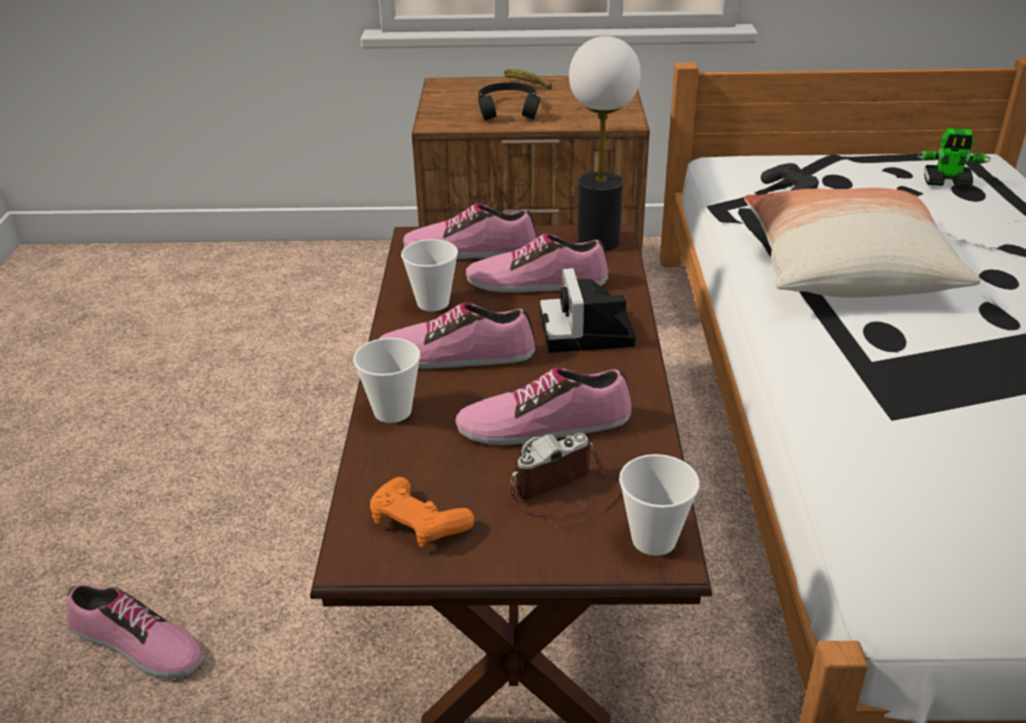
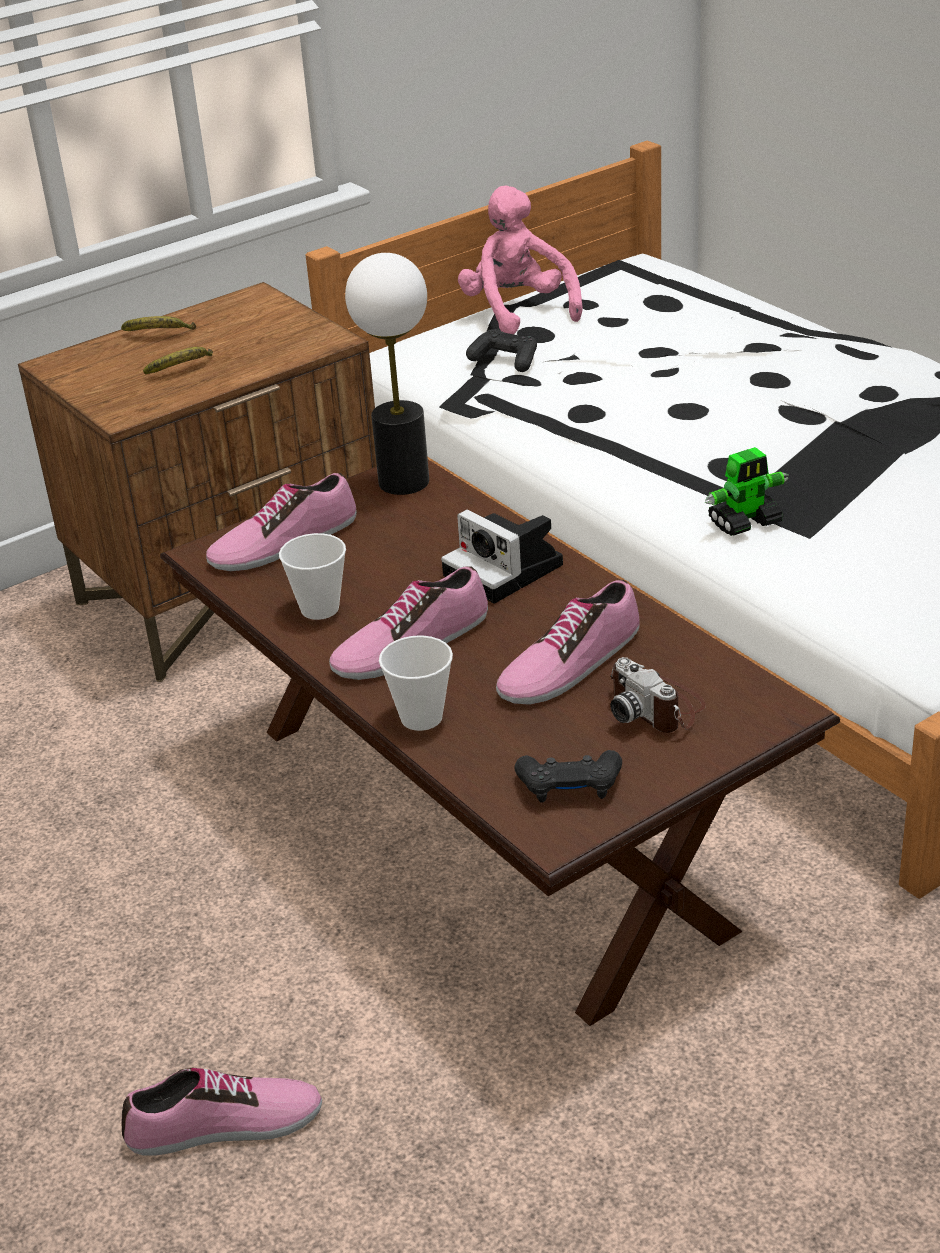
camera: 35 degrees left, 0 degrees up
orange game controller [370,477,474,547] -> black game controller [515,750,622,803]
shoe [466,233,608,293] -> none
black headphones [478,82,540,120] -> banana [143,347,213,374]
camera [509,433,622,527] -> camera turned 60 degrees counterclockwise [610,657,706,733]
cup [619,454,700,556] -> none
pillow [744,188,981,298] -> none
toy robot [917,128,991,189] -> toy robot moved to [705,447,789,536]
none -> pink plush toy [458,186,583,334]

